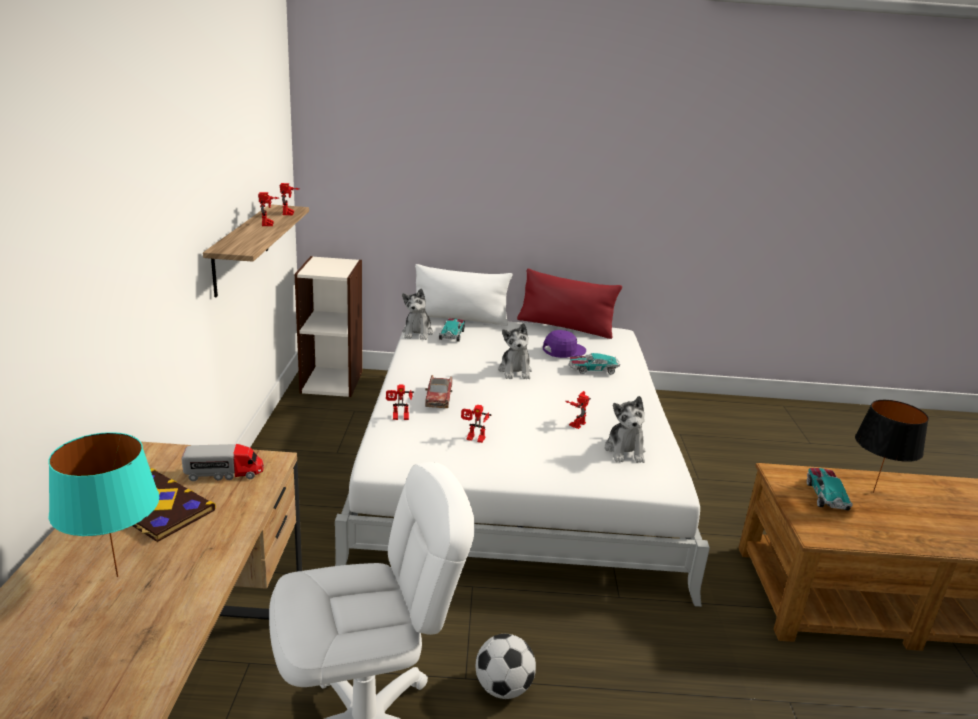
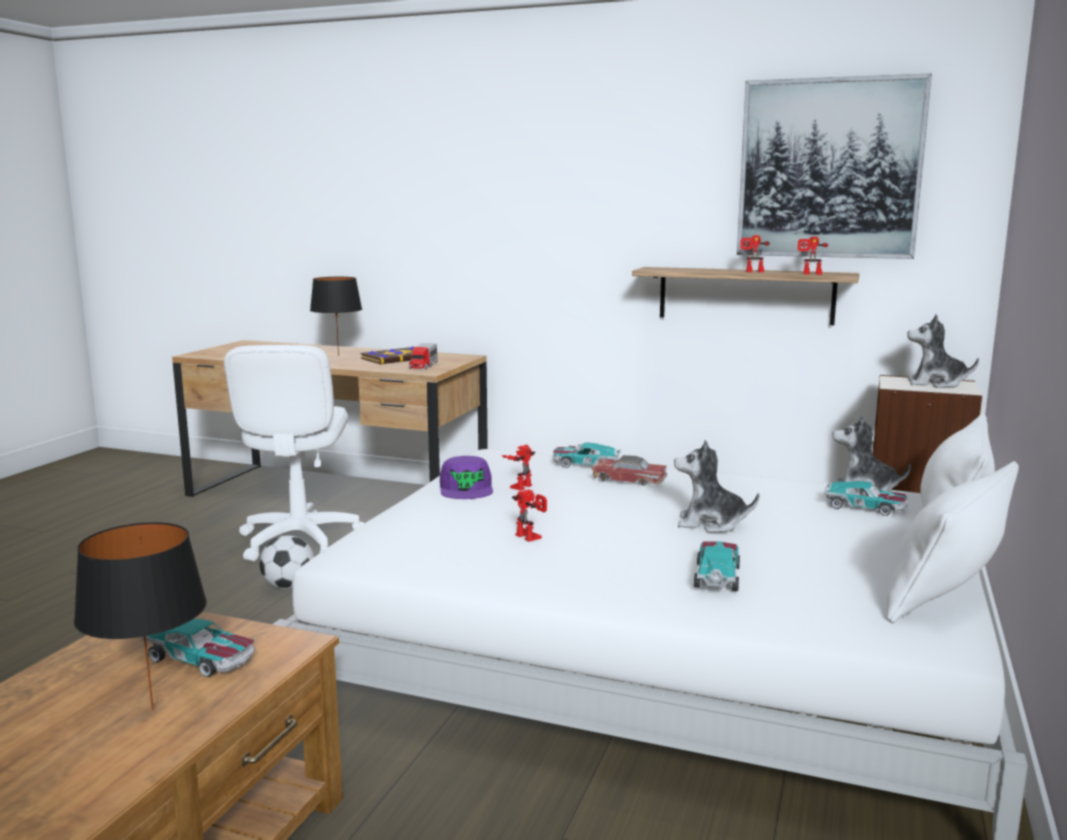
camera: 110 degrees right, 10 degrees down
turquoise table lamp [48,432,159,577] -> black table lamp [310,277,362,356]
toy robot [386,384,414,420] -> toy car [552,442,620,468]
red pillow [517,269,622,339] -> white pillow [886,461,1019,623]
purple cap [543,330,586,358] -> purple cap moved to [440,456,493,499]
plush toy [605,396,645,463] -> plush toy moved to [907,314,979,388]
none -> picture [737,73,932,259]

